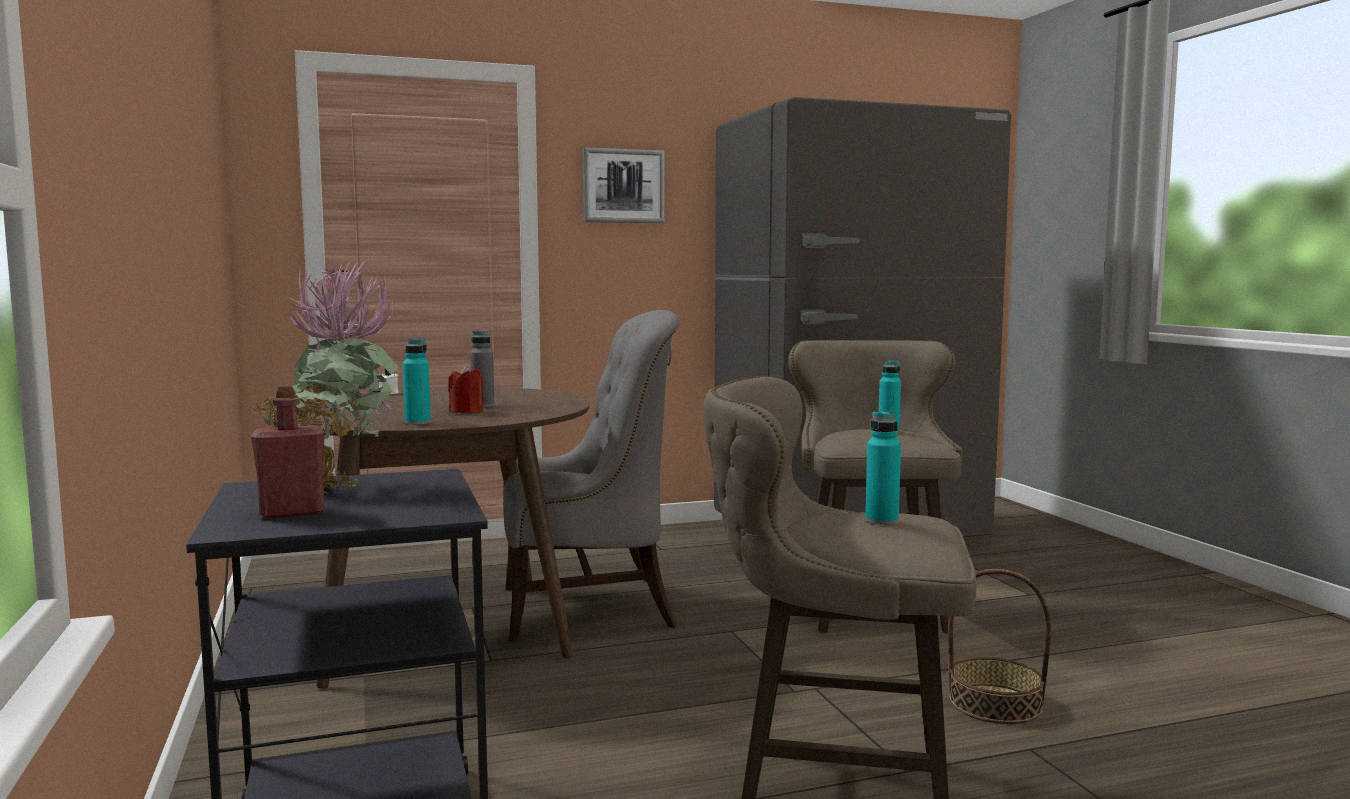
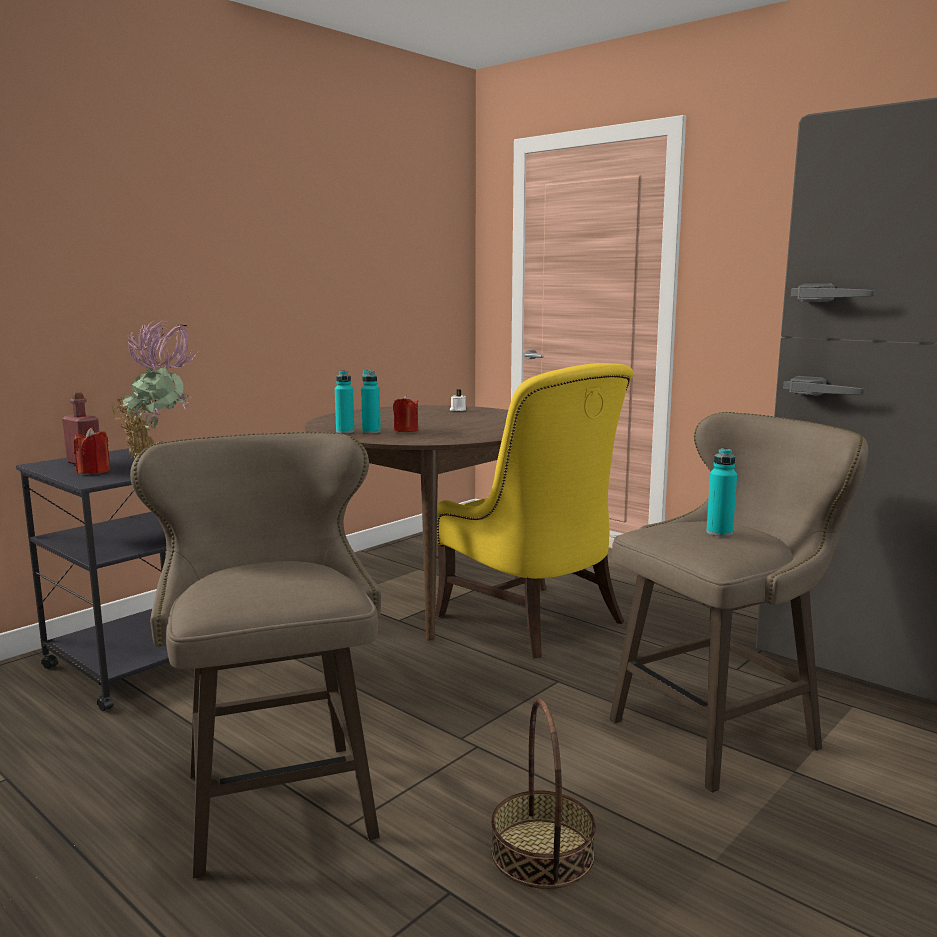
camera: 60 degrees right, 5 degrees up
grey bottle [470,330,495,407] -> none
grey chair [503,310,680,642] -> yellow chair [435,363,633,658]
picture [583,147,665,223] -> none
turquoise bottle [865,411,901,525] -> turquoise bottle moved to [361,370,381,434]
none -> red candle [73,428,110,474]

